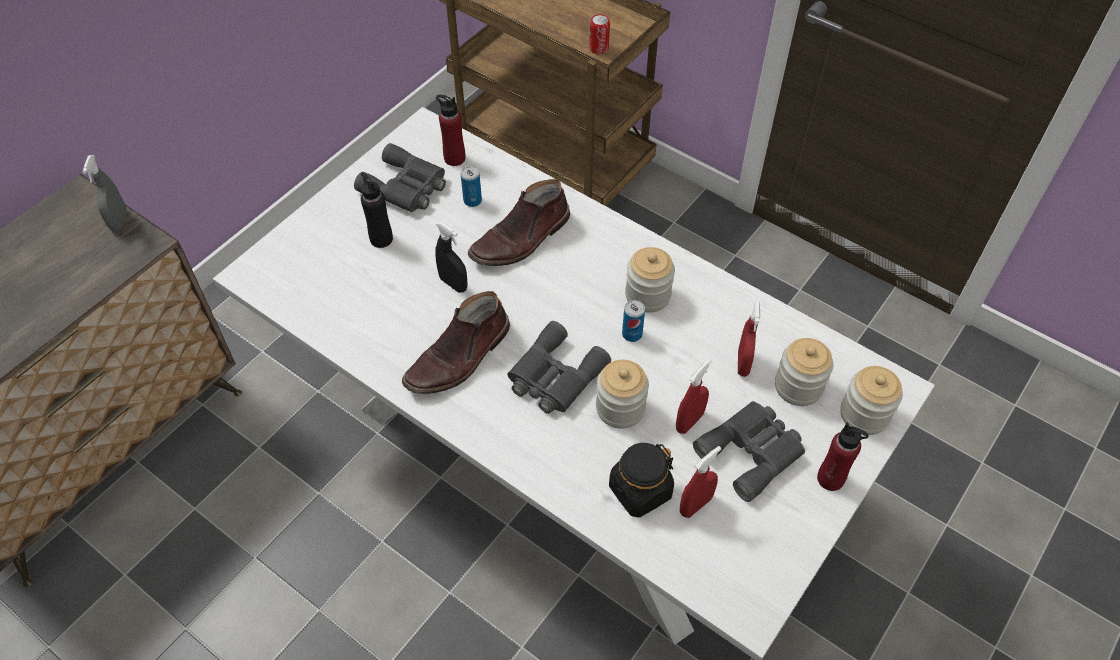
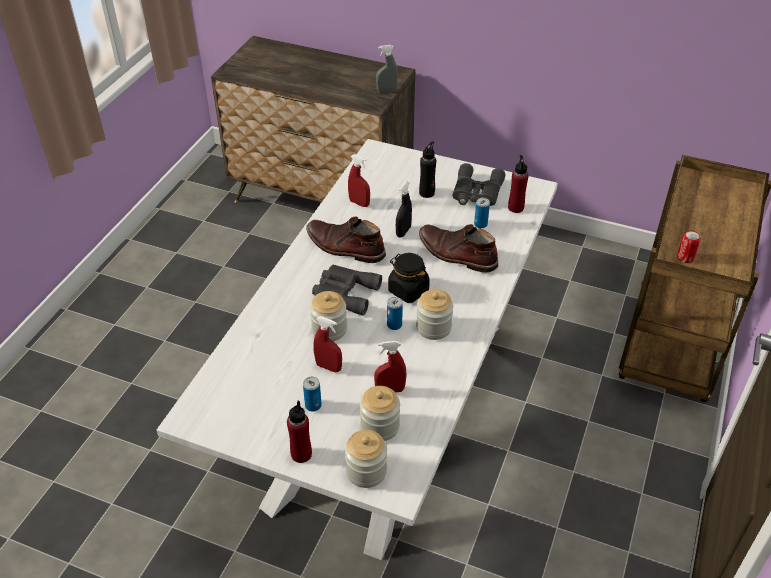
camera: 75 degrees right, 10 degrees down
black jar [609,443,674,517] -> black jar moved to [388,253,430,303]
red spray bottle [680,446,721,518] -> red spray bottle moved to [348,154,370,207]
grey binoculars [693,401,805,502] -> can [303,377,322,412]

